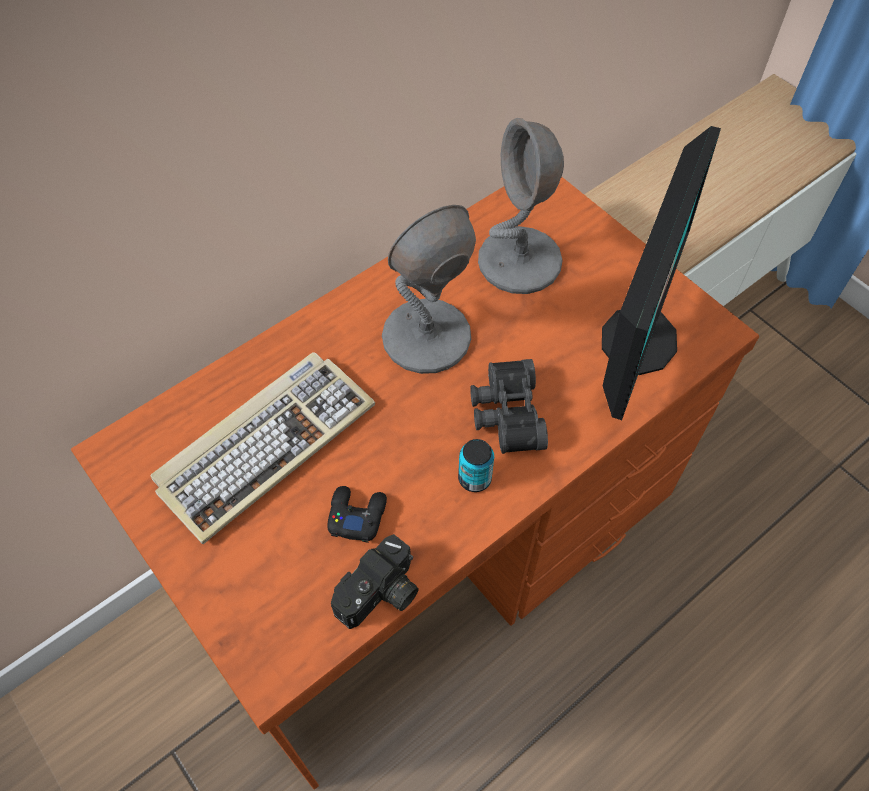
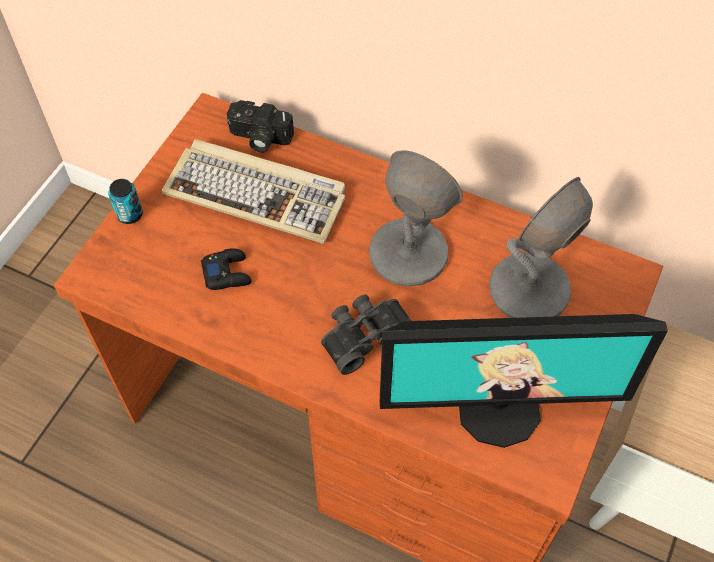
camera: 65 degrees right, 0 degrees up
camera [331,534,419,629] -> camera moved to [227,100,294,153]
can [458,439,494,492] -> can moved to [108,179,143,224]

